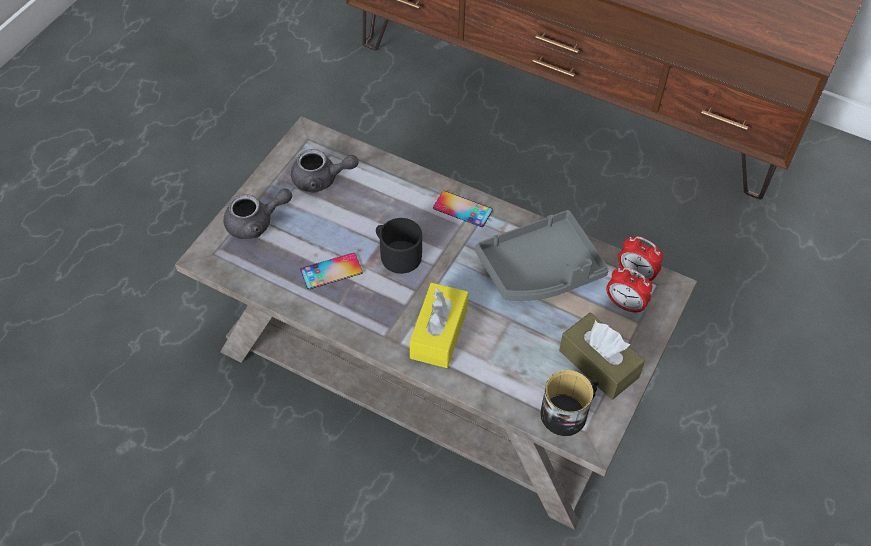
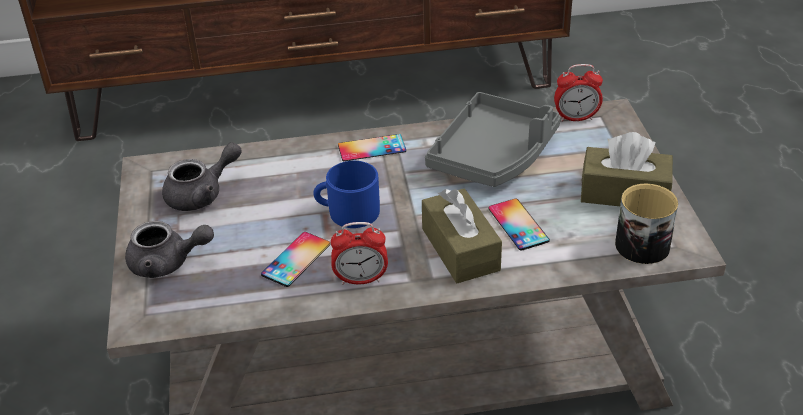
camera: 35 degrees left, 15 degrees down
grey teapot [224,189,292,239] -> grey teapot turned 60 degrees clockwise [125,221,214,278]
black mug [376,218,422,274] -> blue mug [313,161,380,228]
yellow tissue box [410,283,468,368] -> brown tissue box [422,189,502,283]
alarm clock [606,267,652,315] -> alarm clock moved to [331,222,388,285]
none -> phone [488,198,550,251]

